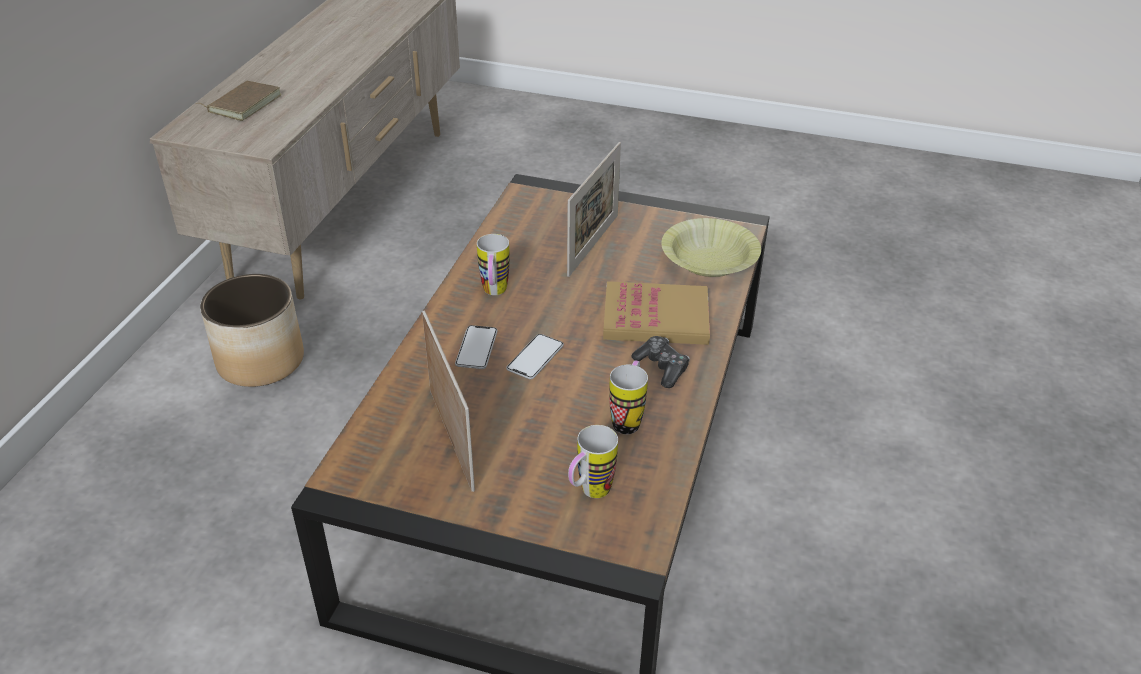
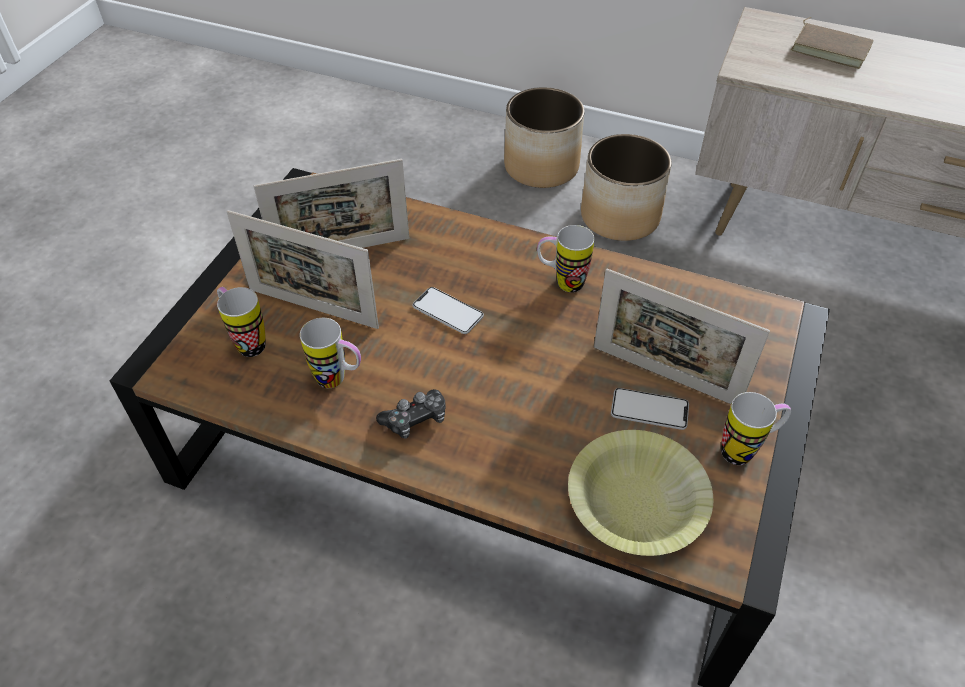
camera: 95 degrees right, 10 degrees up
phone [455,325,498,369] -> phone moved to [611,388,689,430]
book [603,281,710,345] -> none
none -> picture frame [226,210,379,329]
none -> planter [504,87,584,188]
none -> mug [721,392,791,465]

